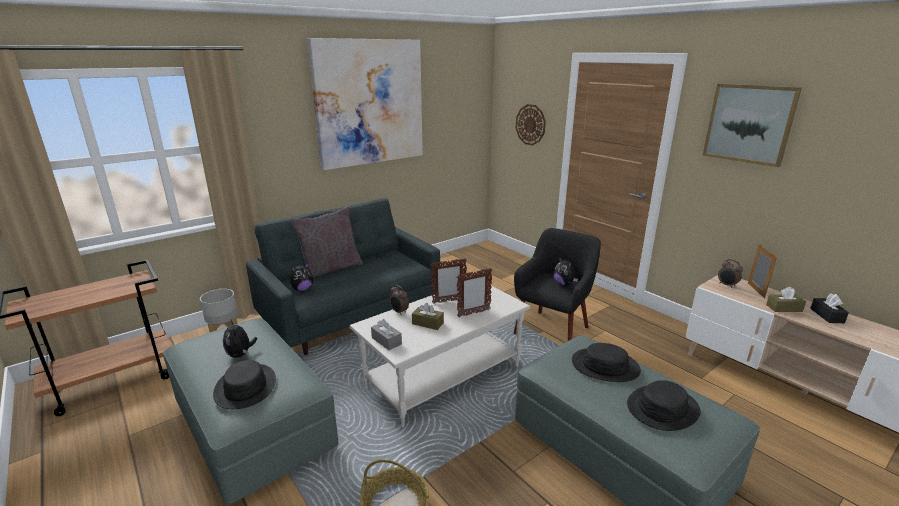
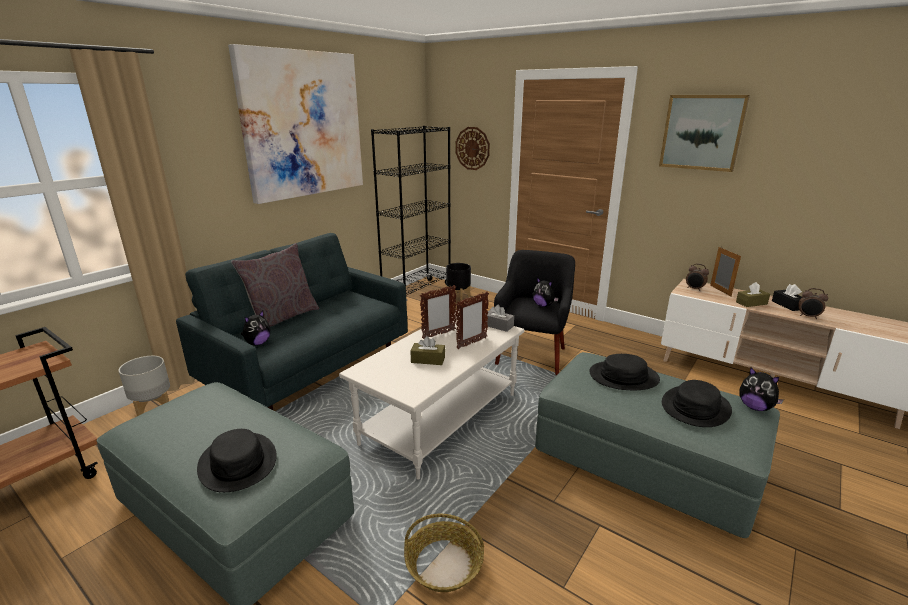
camera: 15 degrees left, 0 degrees up
plush toy [223,320,257,358] -> plush toy moved to [739,367,784,411]
grey tissue box [371,319,402,350] -> grey tissue box moved to [484,304,514,332]
alarm clock [389,285,409,315] -> alarm clock moved to [798,288,828,319]
none -> black bookcase [371,126,451,301]
none -> black planter [446,263,471,301]

